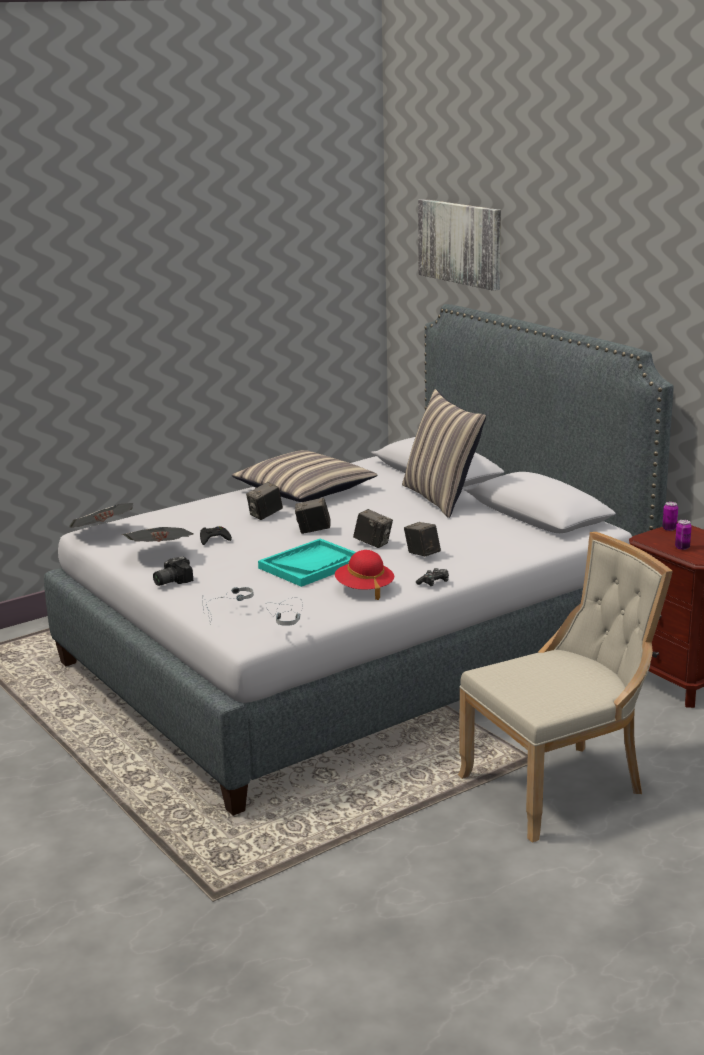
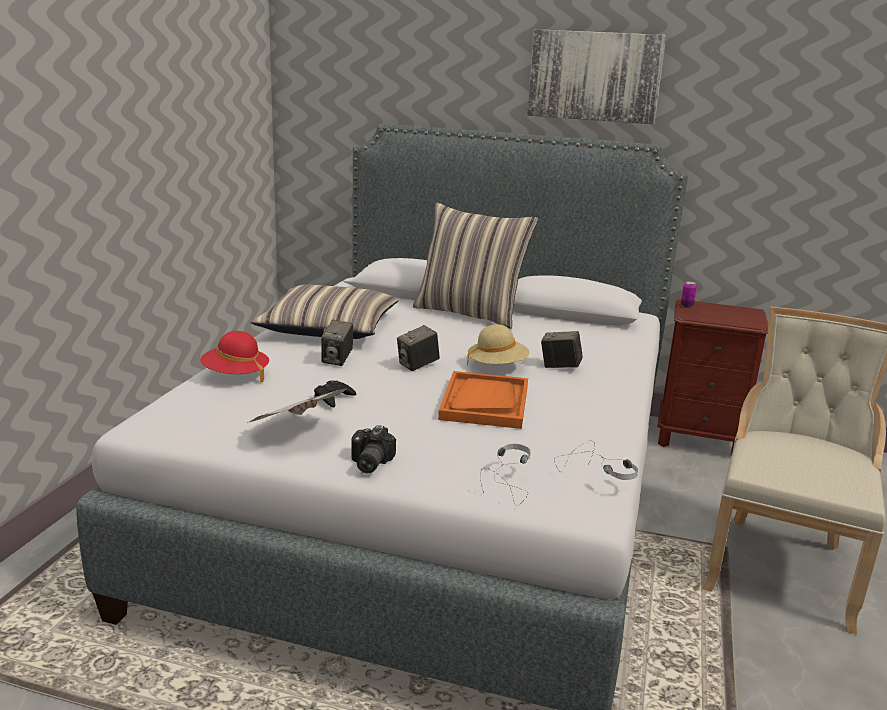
camera: 40 degrees left, 0 degrees up
newspaper [69,503,134,528] -> none
turquoise tray [258,538,356,587] -> orange tray [438,371,528,429]
red hat [335,550,394,600] -> red hat moved to [200,331,269,382]
camera [353,509,393,548] -> beige hat [467,325,530,365]
game controller [416,568,449,586] -> none
picture [418,199,501,291] -> picture moved to [527,29,666,124]
can [675,520,692,550] -> none

